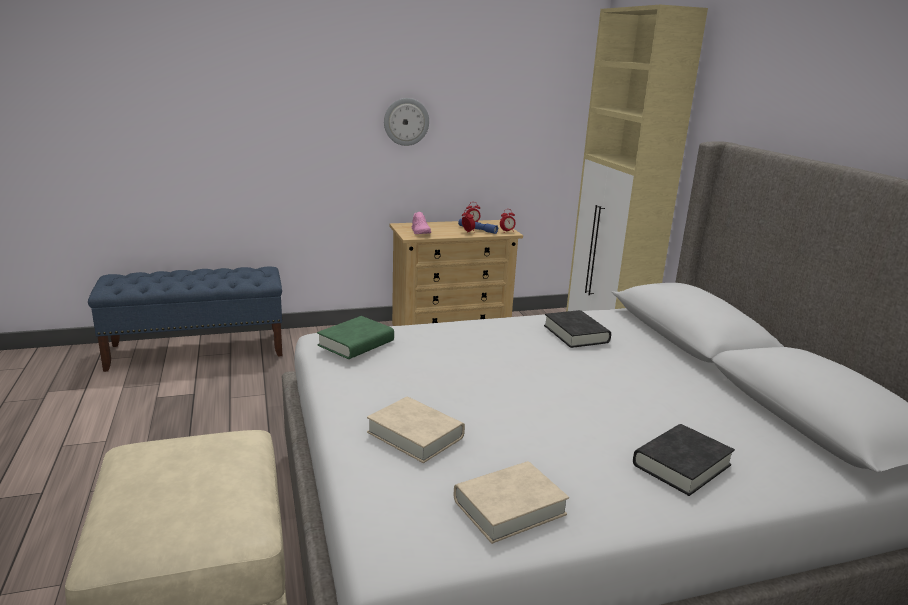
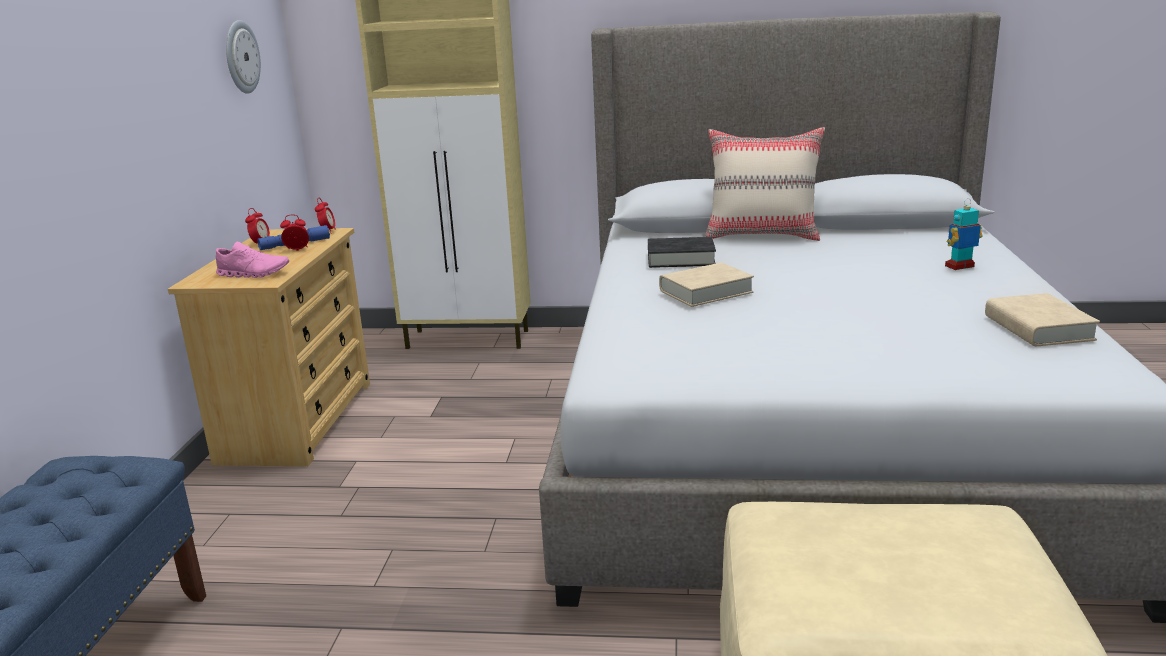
camera: 65 degrees left, 0 degrees up
green book [317,316,394,359] -> none
beige book [367,397,465,463] -> beige book moved to [659,263,754,307]
wall clock [384,98,429,146] -> wall clock moved to [226,20,261,94]
black book [633,424,735,496] -> toy robot [945,198,982,270]
none -> beige pillow [705,127,825,241]

